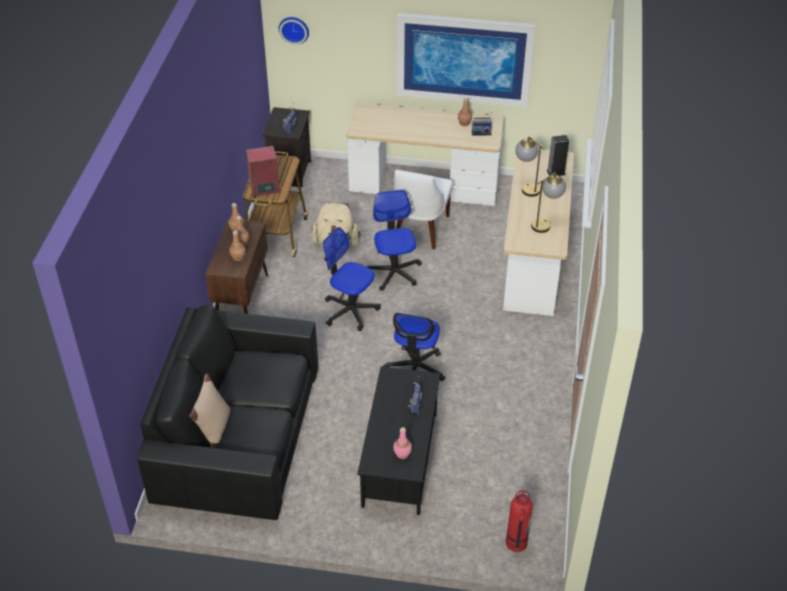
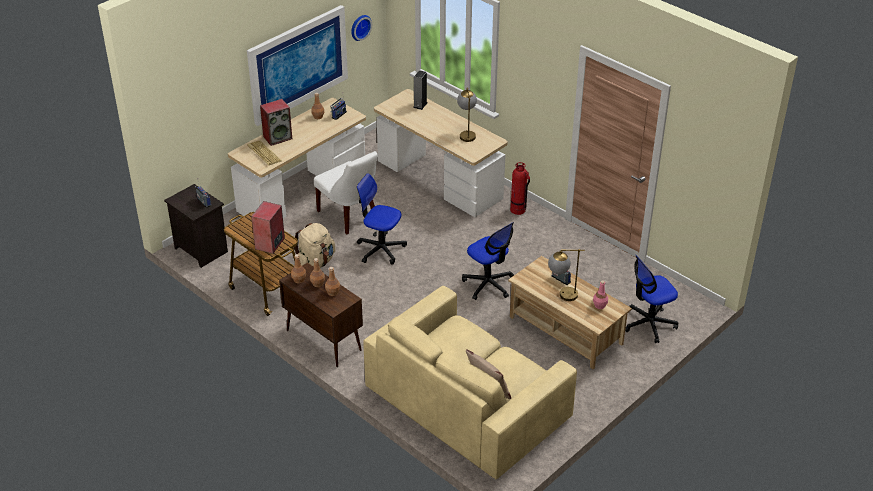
camera: 55 degrees left, 5 degrees down
black sofa [137,305,318,520] -> beige sofa [363,286,577,479]
wall clock [279,17,309,45] -> wall clock moved to [351,15,372,41]
office chair [323,227,381,331] -> office chair moved to [625,255,678,343]
black coffee table [357,366,440,515] -> beige coffee table [508,256,632,369]
fire extinguisher [506,491,533,552] -> fire extinguisher moved to [510,162,530,215]
table lamp [515,136,545,197] -> table lamp moved to [548,249,585,301]
none -> keyboard [247,140,282,165]
none -> speaker [260,99,292,146]

